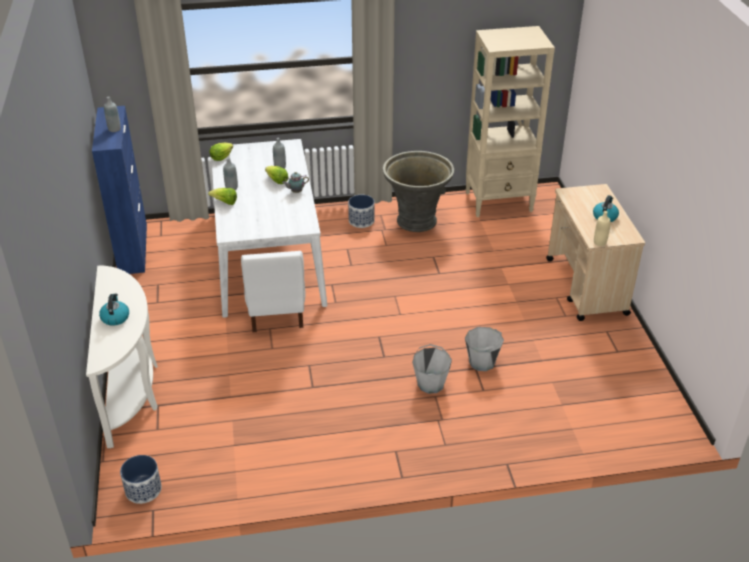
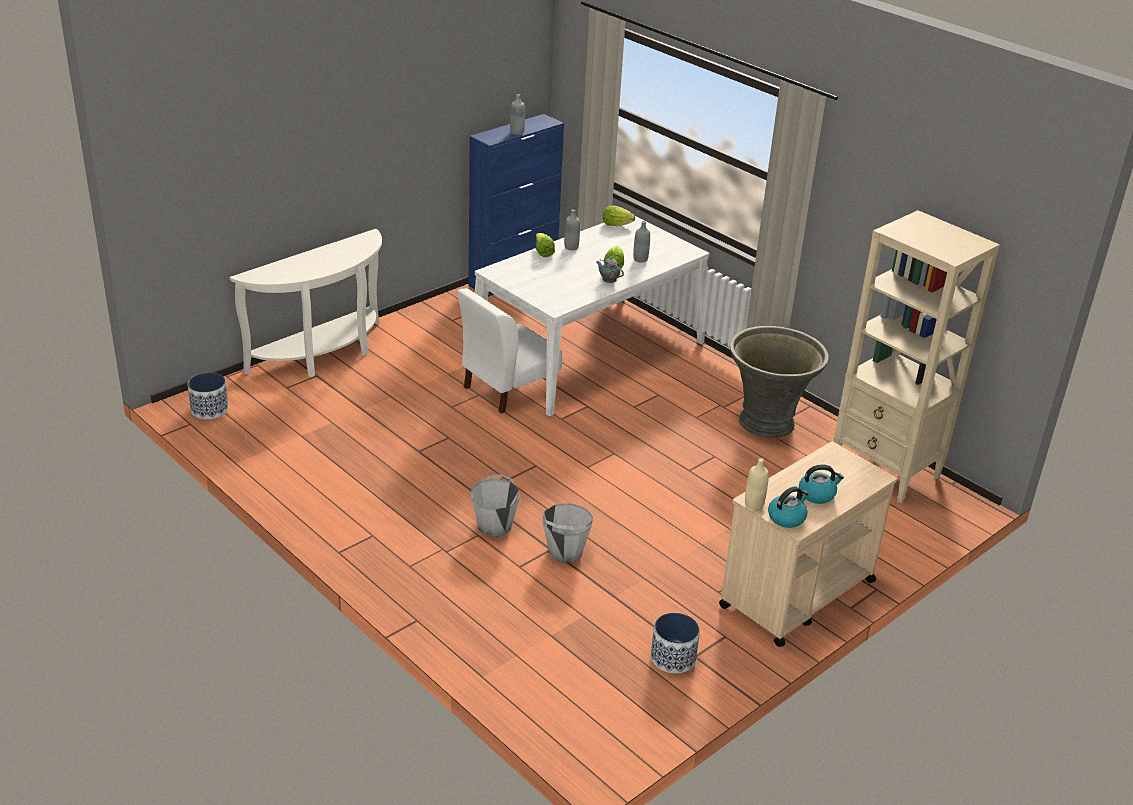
camera: 55 degrees right, 5 degrees down
kettle [99,294,129,326] -> kettle moved to [768,486,808,528]
planter [348,195,374,228] -> planter moved to [651,613,700,673]

